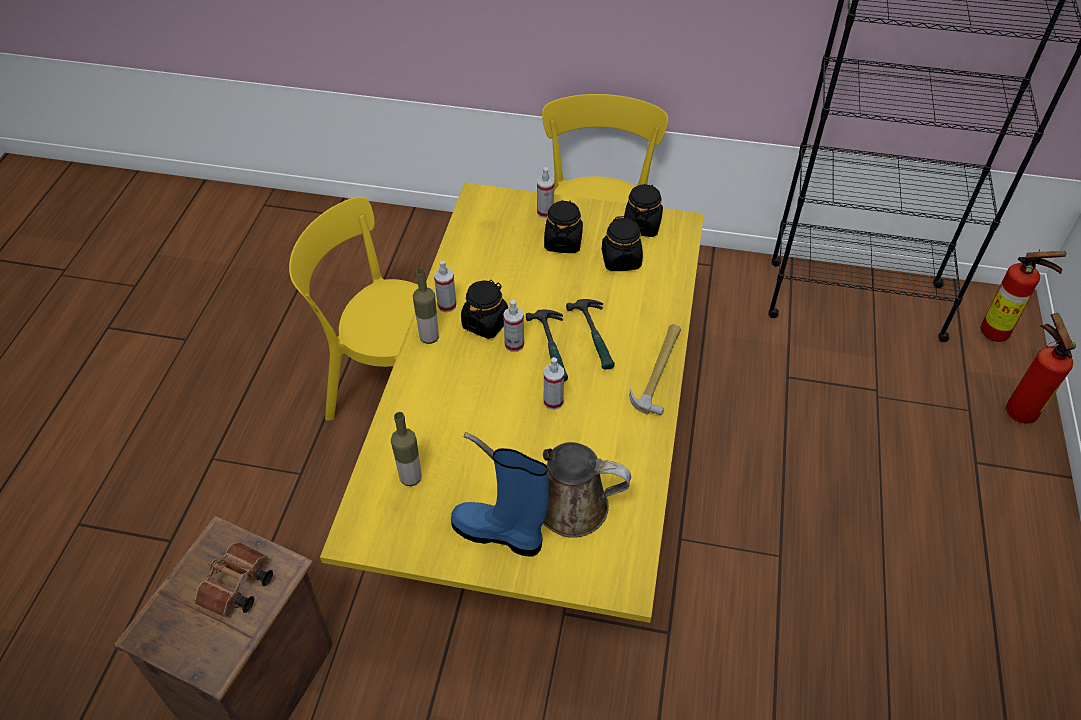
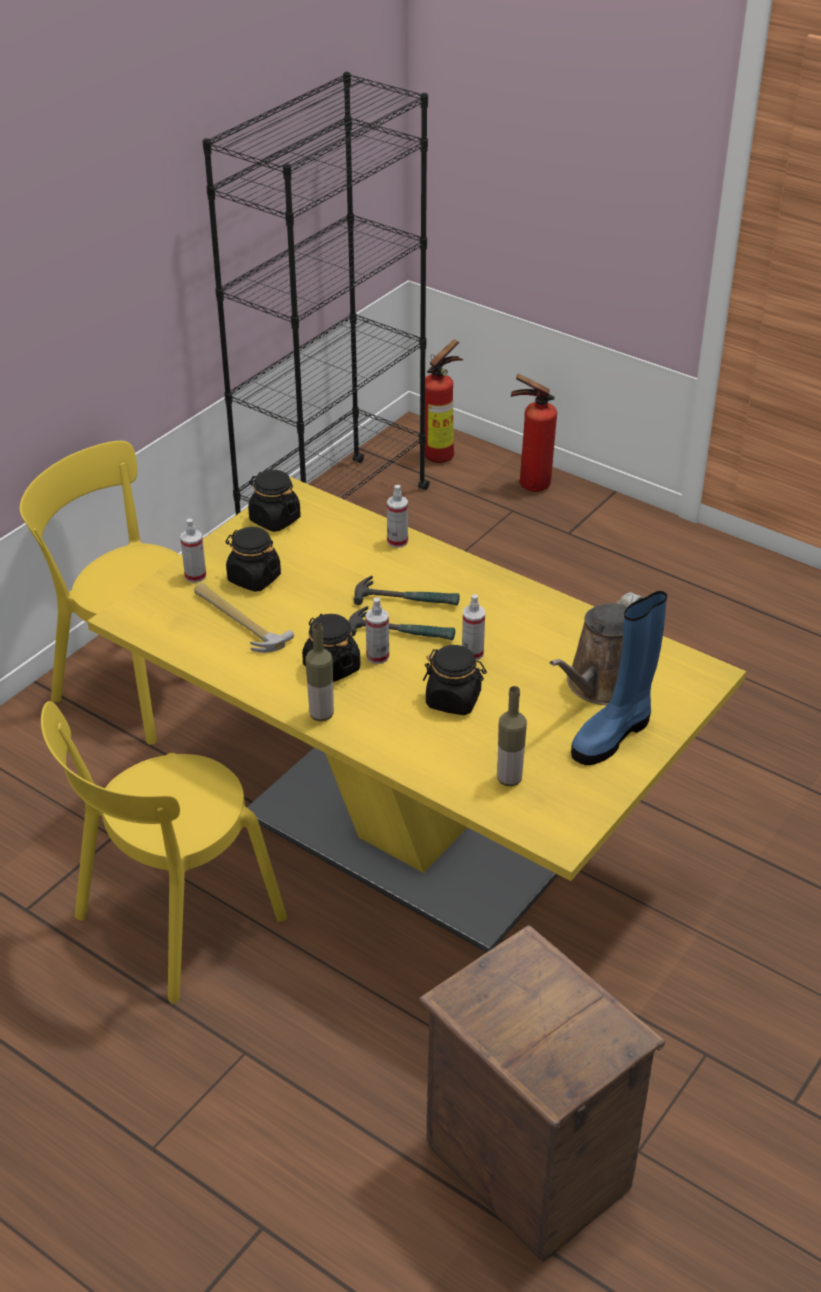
camera: 65 degrees left, 10 degrees down
brown binoculars [194,542,273,617] -> none
spray bottle [434,261,456,313] -> spray bottle moved to [387,485,408,548]
black jar [602,216,643,271] -> black jar moved to [423,645,487,715]
hammer [629,324,681,415] -> hammer moved to [194,583,294,653]

